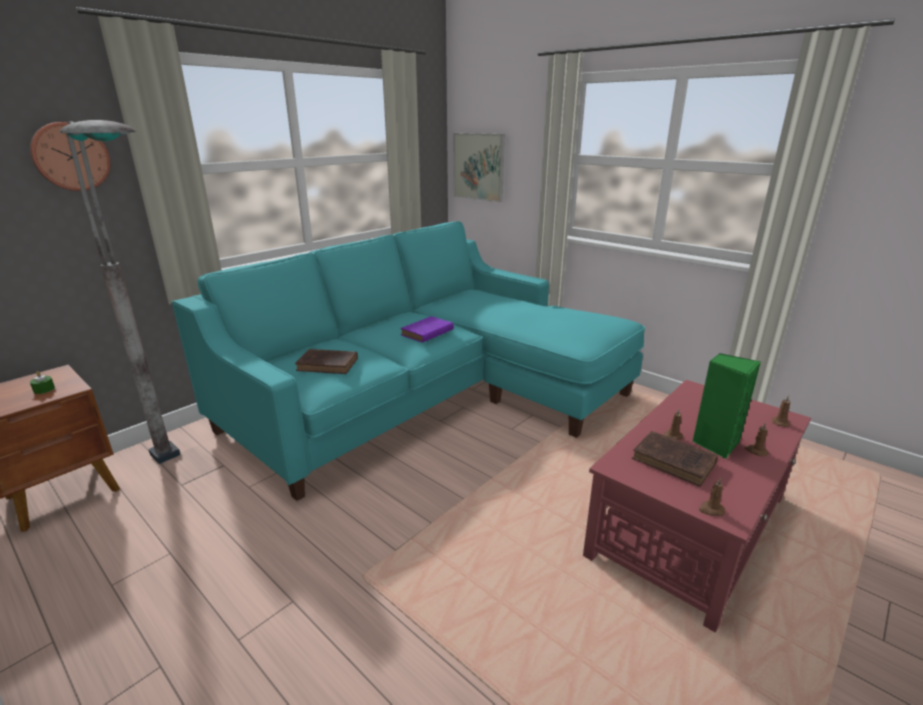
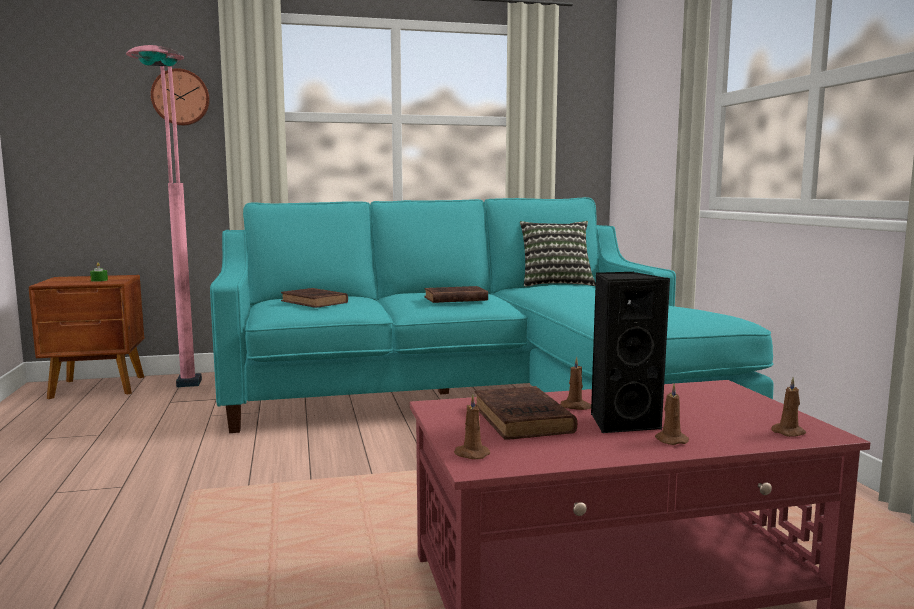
camera: 35 degrees right, 15 degrees down
grey floor lamp [59,120,181,464] -> pink floor lamp [126,45,202,387]
purple book [400,316,454,343] -> brown book [425,286,488,303]
picture [454,133,505,202] -> none
green speaker [692,353,761,459] -> black speaker [591,272,670,434]
none -> pillow [520,221,596,287]

